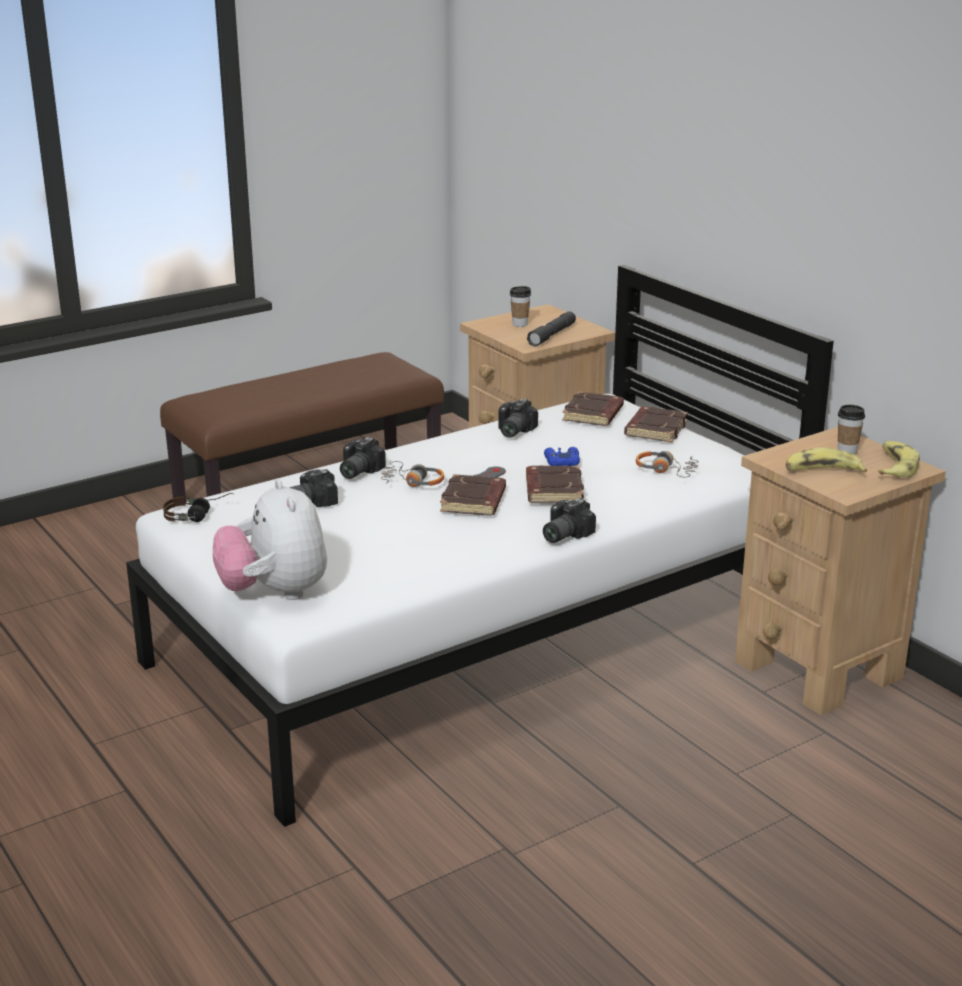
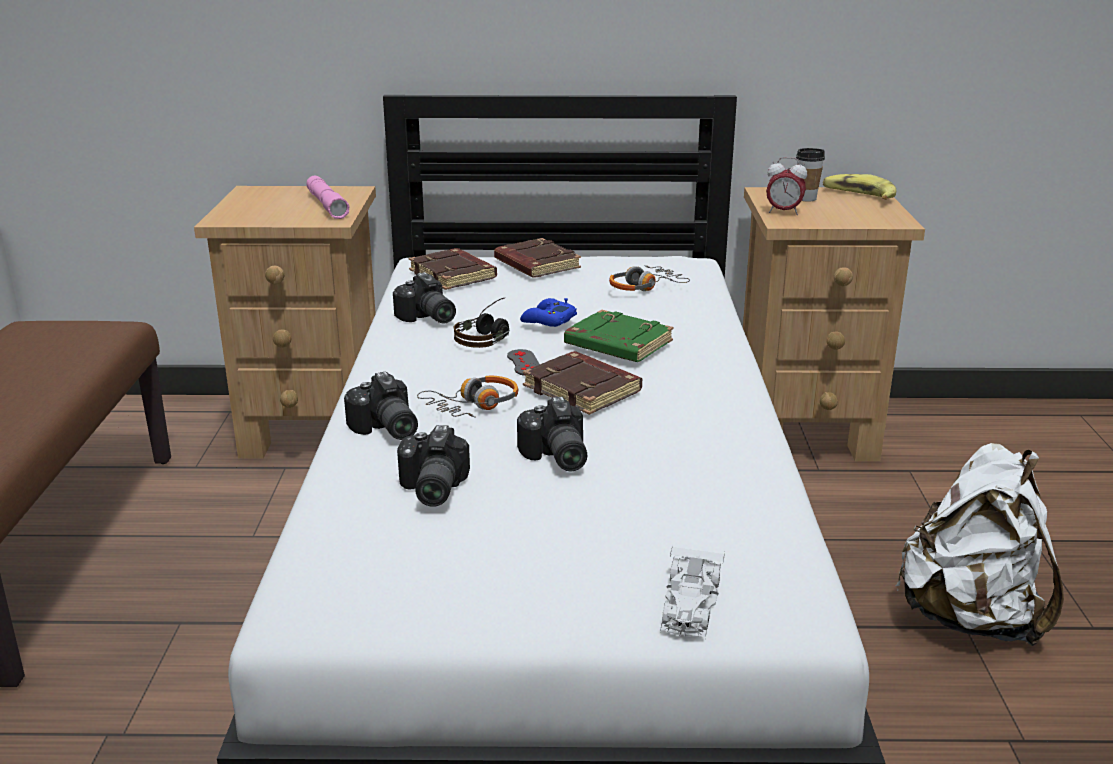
camera: 55 degrees left, 0 degrees up
headphones [163,493,234,522] -> headphones moved to [454,298,509,348]
plush toy [213,479,327,600] -> white toy car [660,544,725,639]
cup [510,286,531,327] -> none
brown book [526,465,584,503] -> green book [564,310,673,362]
grey flashlight [527,311,576,347] -> pink flashlight [306,176,350,219]
camera [543,498,596,543] -> camera moved to [517,397,587,471]
banana [786,447,867,472] -> none
none -> alarm clock [766,157,807,215]
none -> white backpack [895,443,1064,646]

